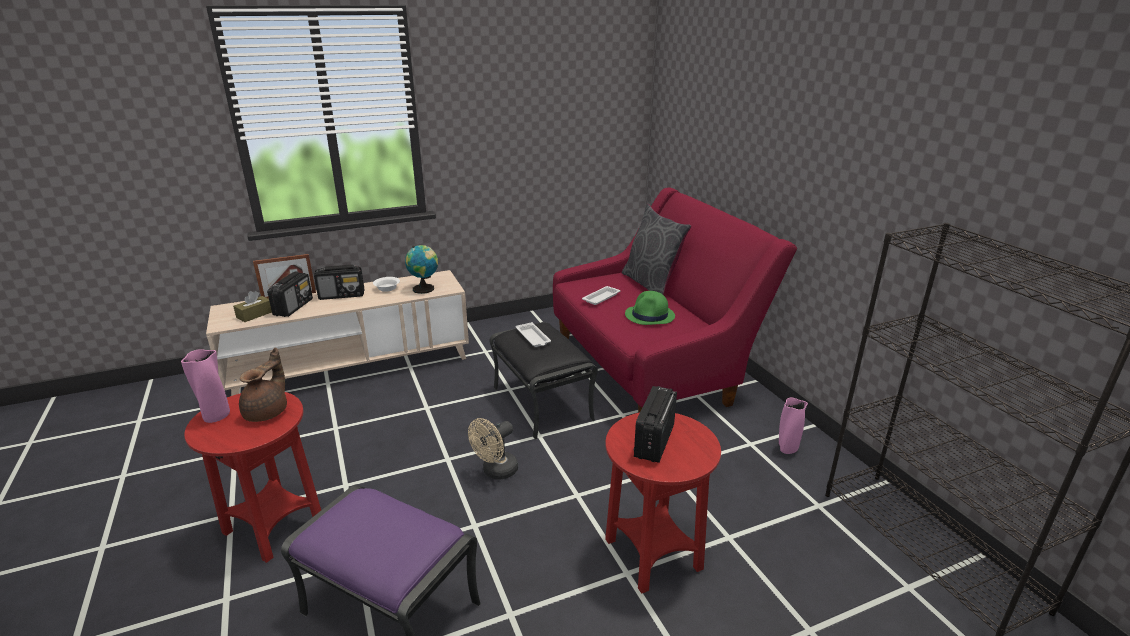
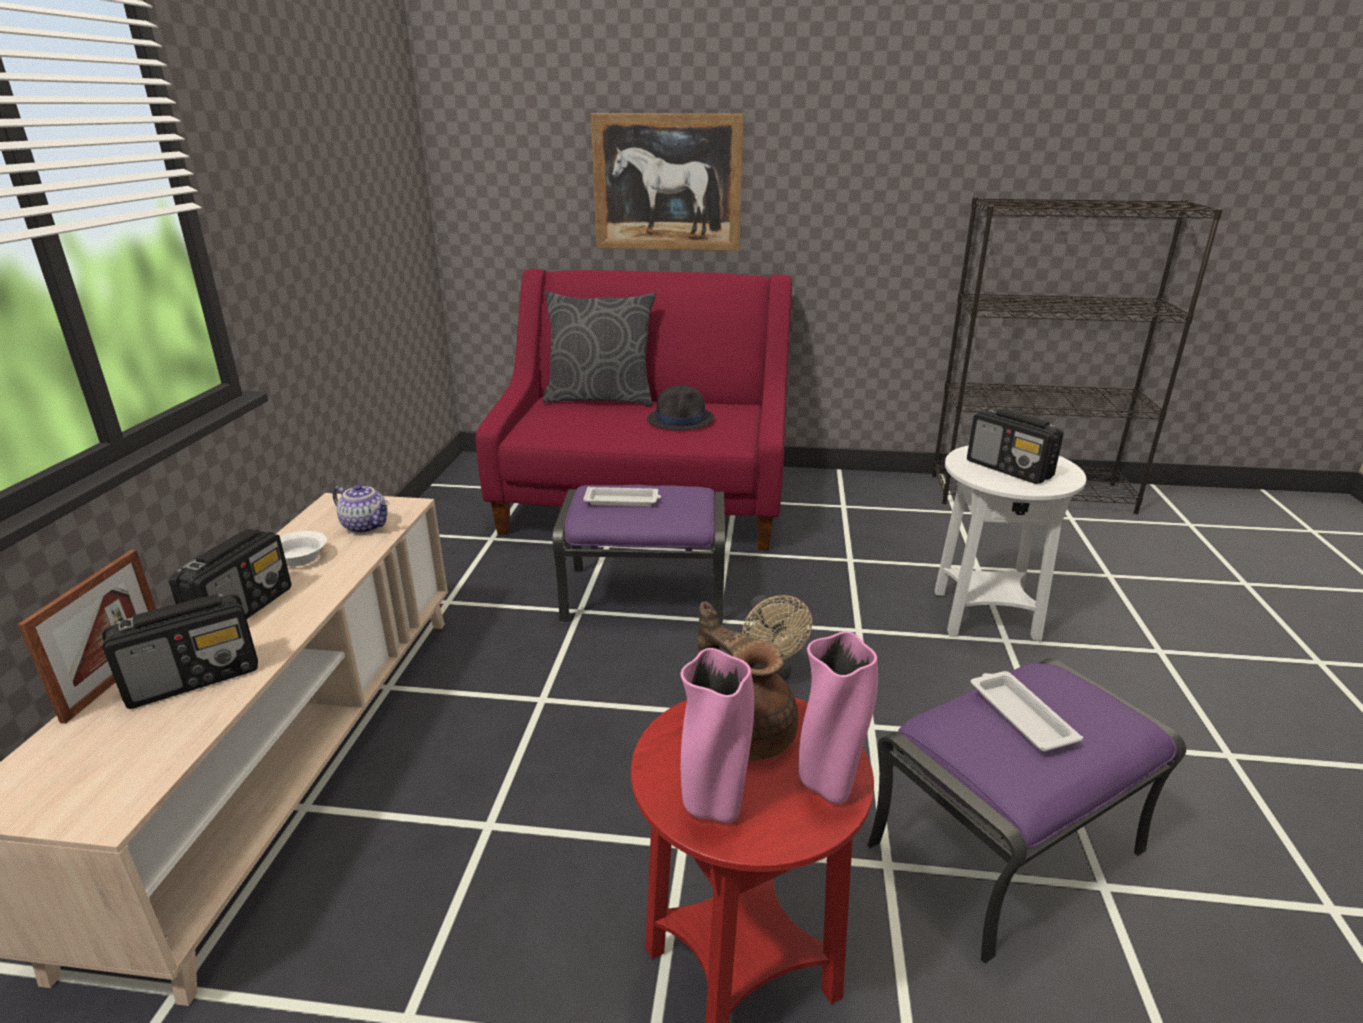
camera: 60 degrees left, 0 degrees up
brown tissue box [233,291,272,322] -> none
radio [267,271,313,317] -> radio turned 105 degrees clockwise [102,594,258,709]
globe [405,245,438,294] -> teapot [333,484,389,534]
black ottoman [489,322,598,440] -> purple ottoman [553,485,725,626]
white tray [582,286,620,305] -> white tray moved to [971,671,1083,751]
red side table [605,412,721,594] -> white side table [934,445,1086,641]
green hat [625,291,675,325] -> black hat [647,385,715,430]
pink vase [779,398,808,454] -> pink vase moved to [799,631,878,804]
none -> picture [591,113,744,251]

